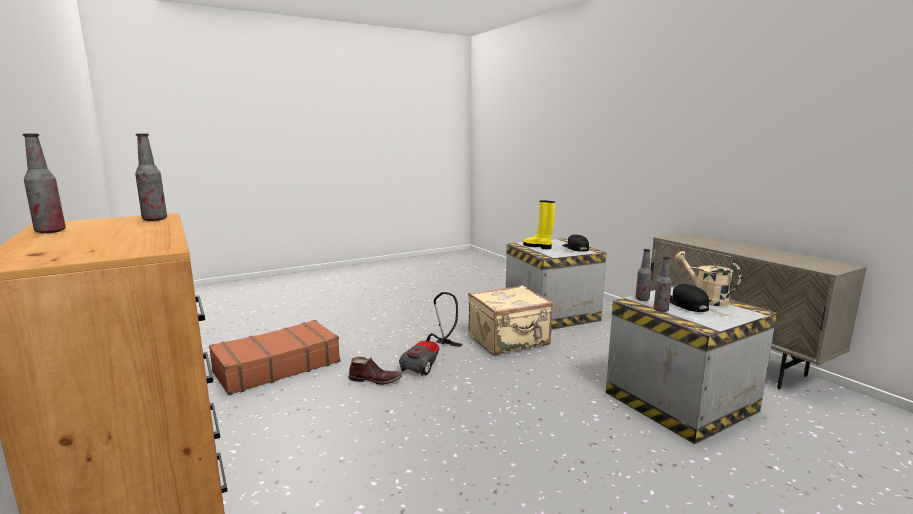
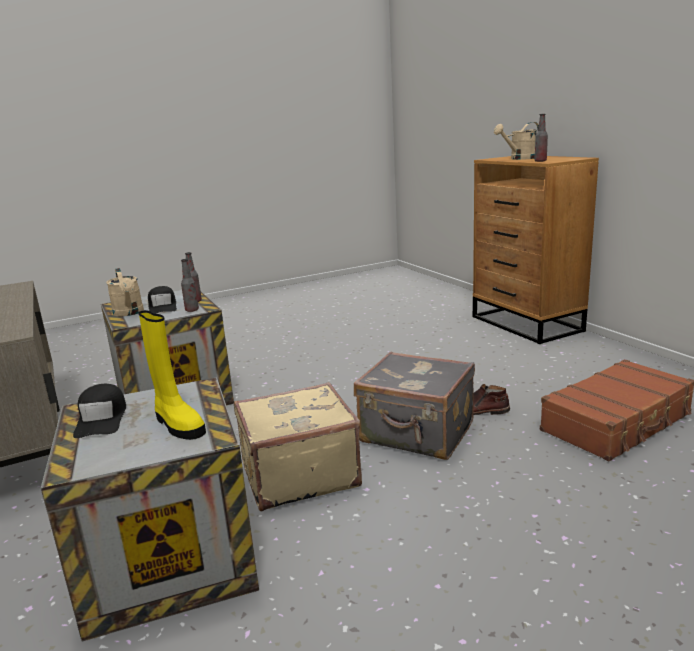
camera: 175 degrees left, 5 degrees up
bottle [23,134,66,233] -> none
vacuum cleaner [399,292,462,376] -> grey suitcase [354,352,475,460]
none -> beige watering can [494,122,539,160]

